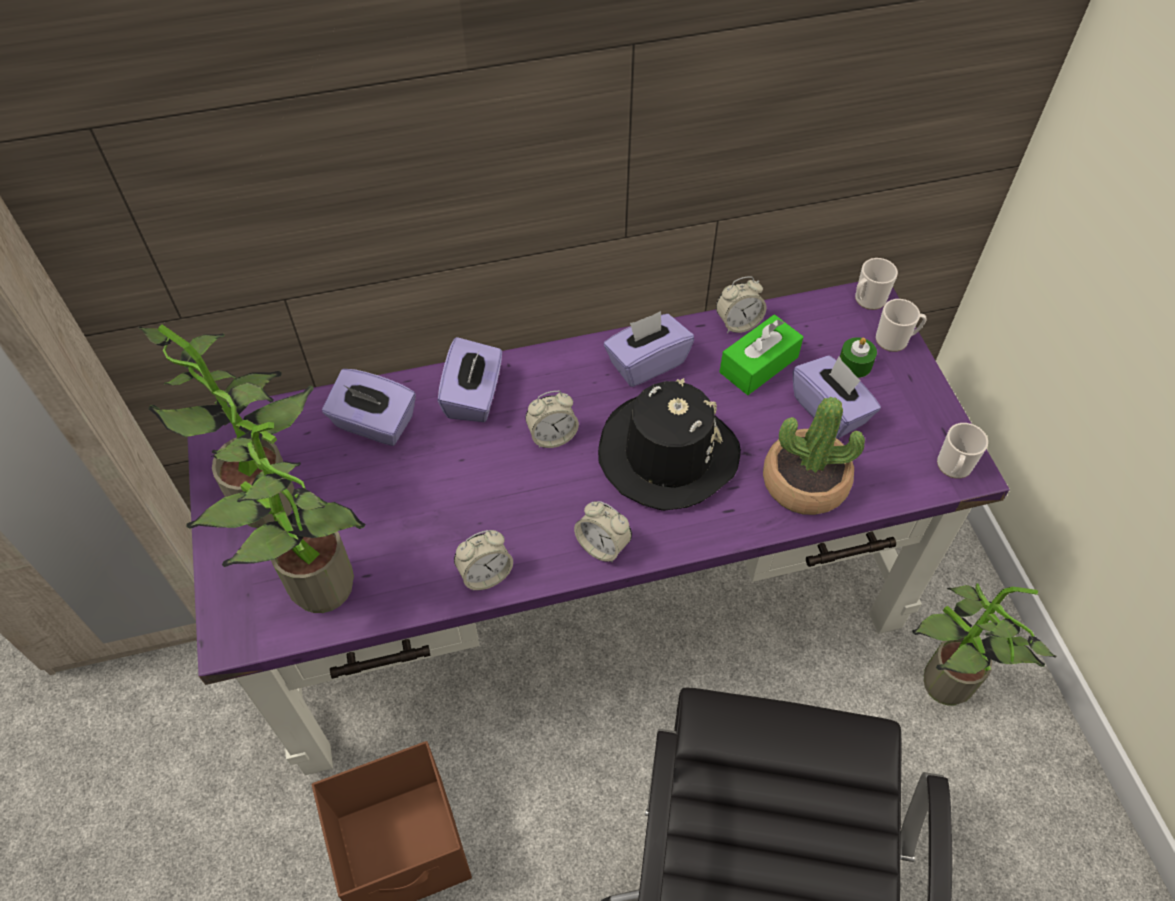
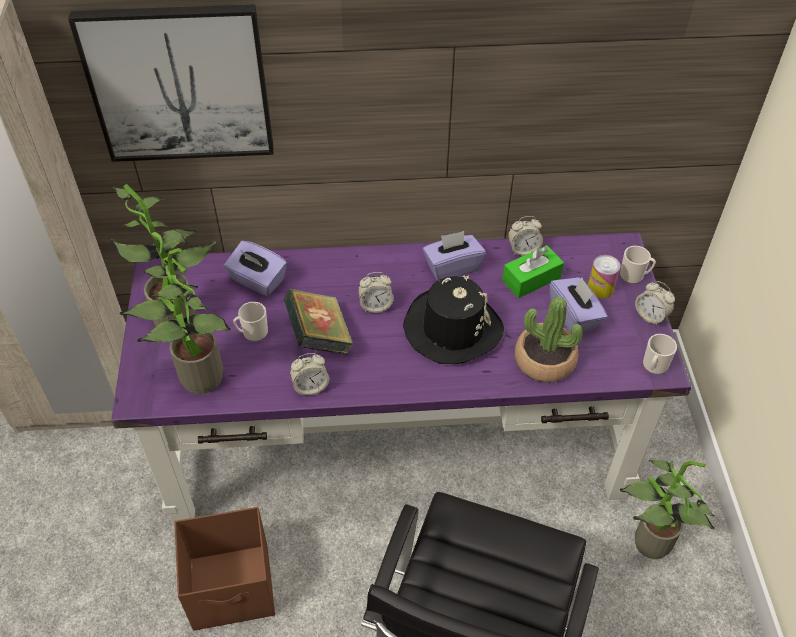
camera: 10 degrees right, 5 degrees down
purple tissue box [438,337,502,422] -> none
alarm clock [574,501,632,563] -> alarm clock moved to [635,281,675,325]
green candle [840,337,877,378] -> can [588,255,620,298]
mug [855,258,898,310] -> mug moved to [233,302,268,341]
none -> picture [68,4,274,162]
none -> book [284,289,353,355]

